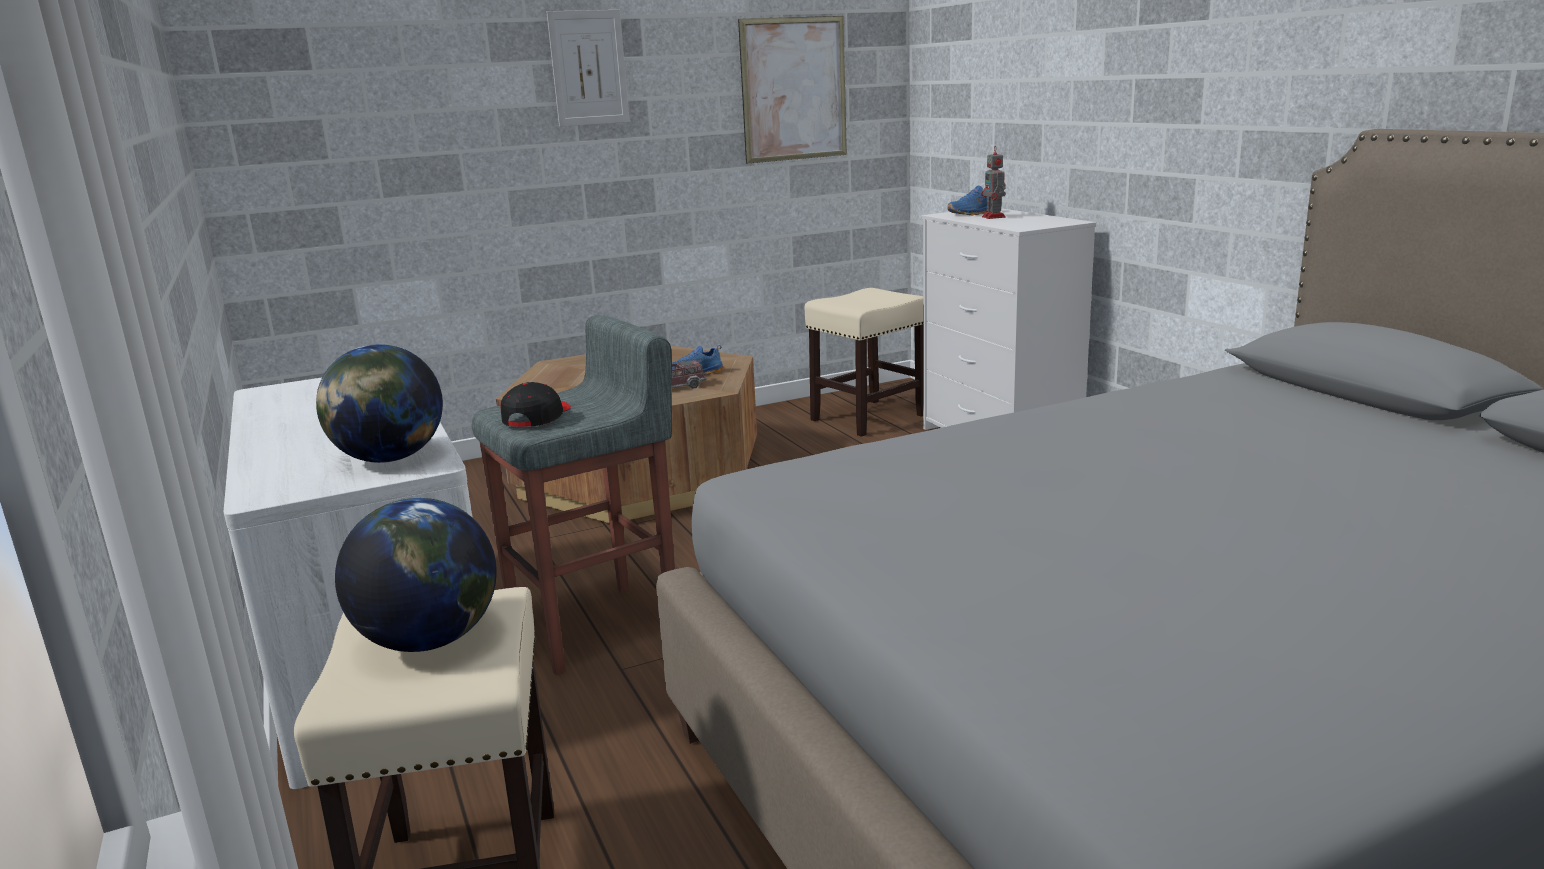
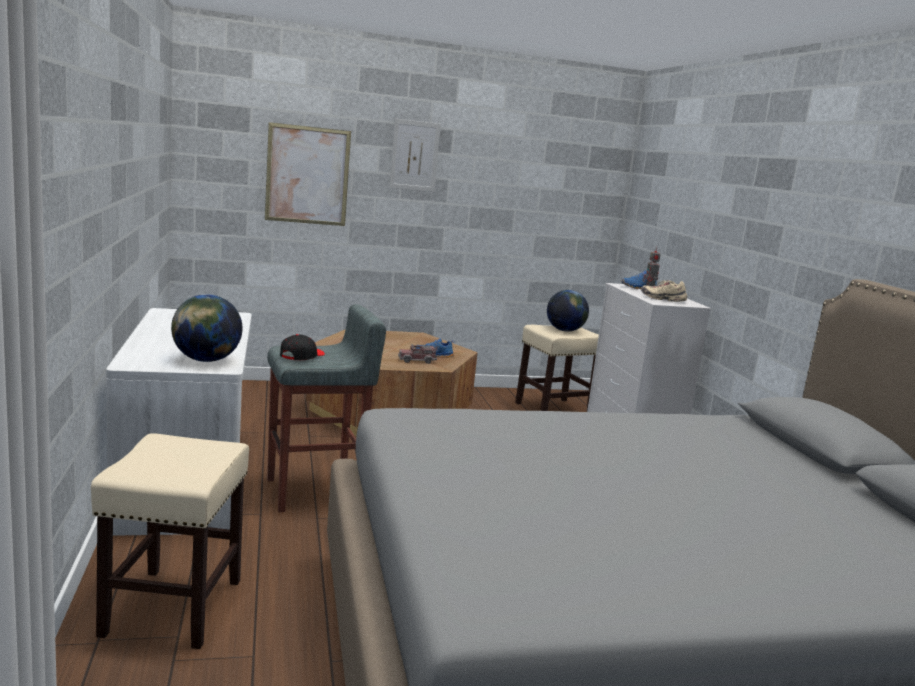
camera: 10 degrees right, 5 degrees down
globe [335,498,497,652] -> globe moved to [547,290,589,332]
picture [738,16,847,163] -> picture moved to [265,122,351,226]
none -> beige shoe [641,280,687,302]

